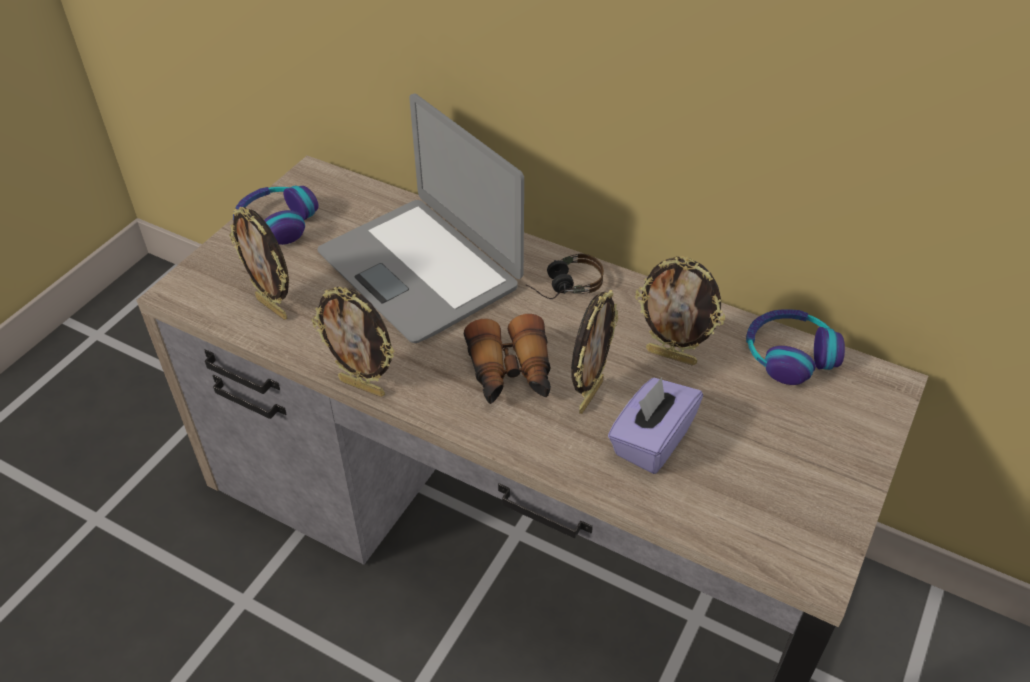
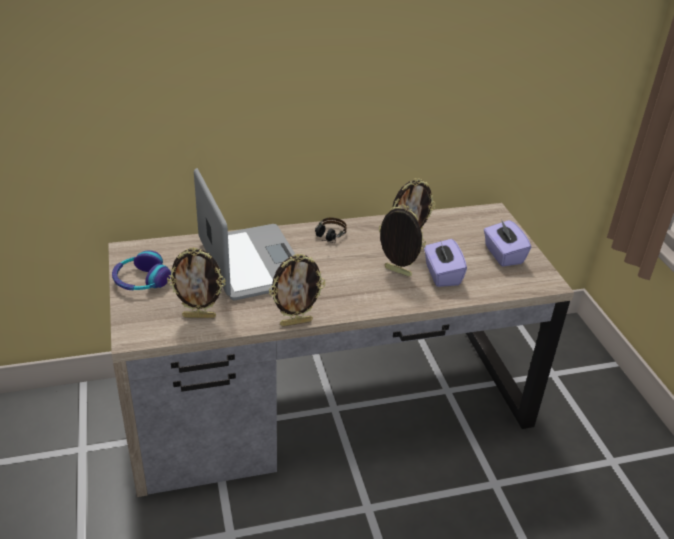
camera: 45 degrees left, 10 degrees down
laptop [317,93,524,343] -> laptop turned 120 degrees counterclockwise [194,168,295,300]
binoculars [464,314,551,404] -> none
picture frame [571,290,618,414] -> picture frame turned 45 degrees counterclockwise [379,204,426,277]
headphones [746,309,845,385] -> none
none -> purple tissue box [484,219,531,267]

